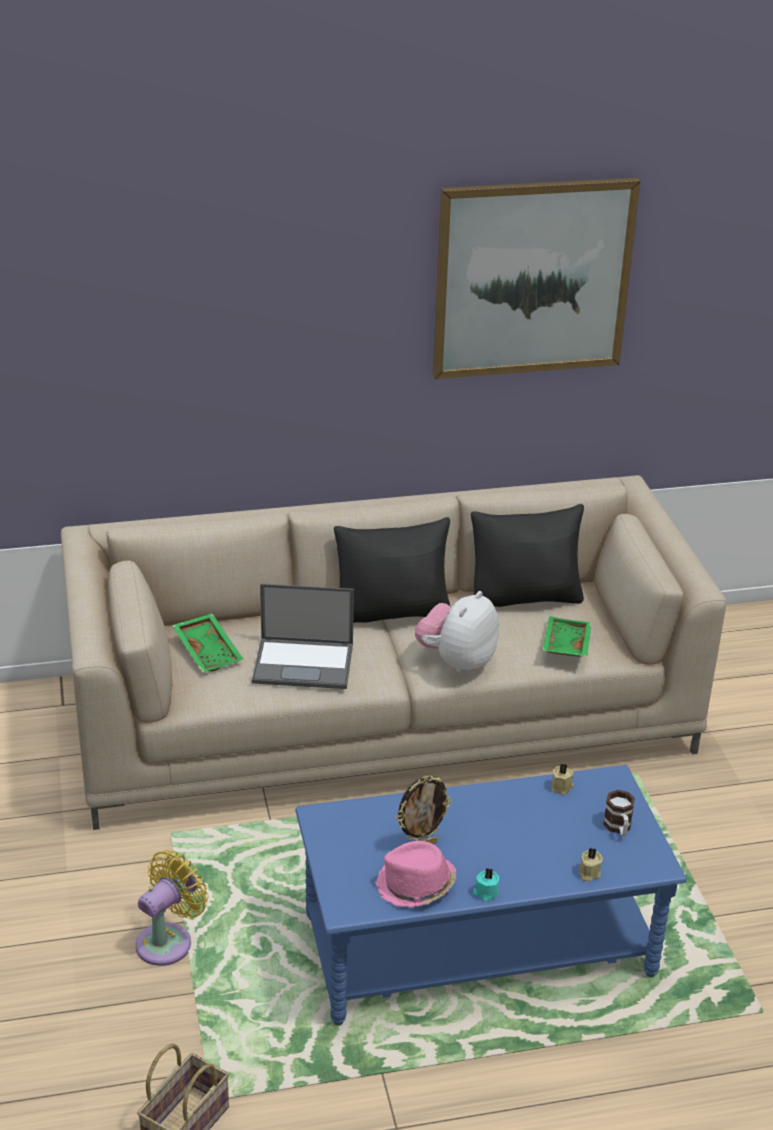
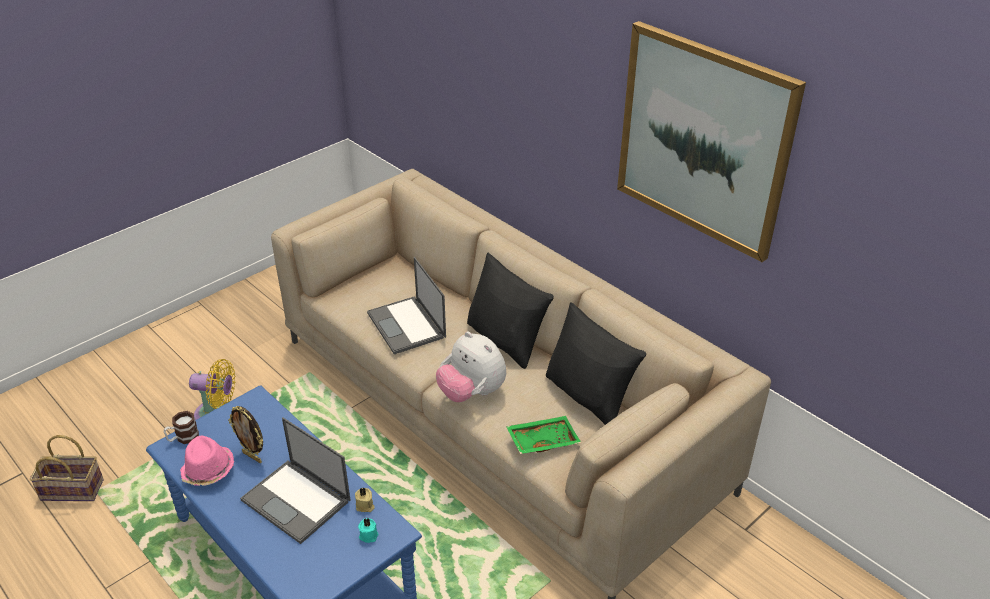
camera: 60 degrees right, 5 degrees up
green tray [172,613,243,673] -> none
plush toy [415,591,499,674] -> plush toy turned 135 degrees counterclockwise [436,332,506,402]
turquoise candle [473,868,499,901] -> turquoise candle moved to [358,518,378,543]
beige candle [578,848,603,882] -> none
mug [603,790,635,836] -> mug moved to [164,411,199,444]
none -> laptop [240,417,351,544]

